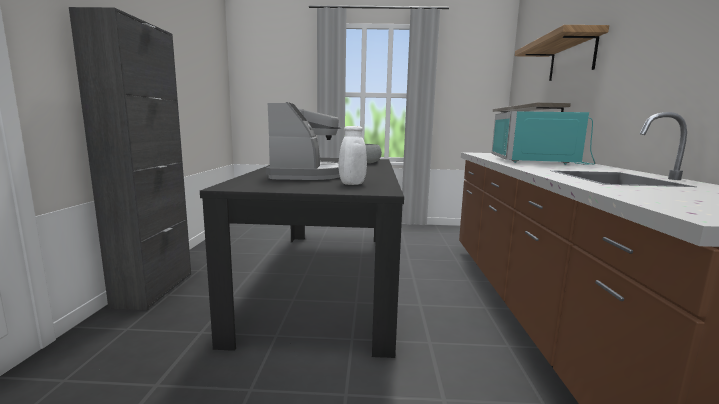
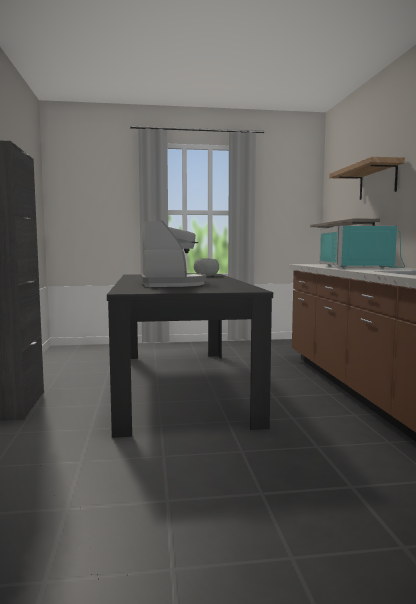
camera: 10 degrees left, 5 degrees down
white vase [338,126,367,185] -> none

